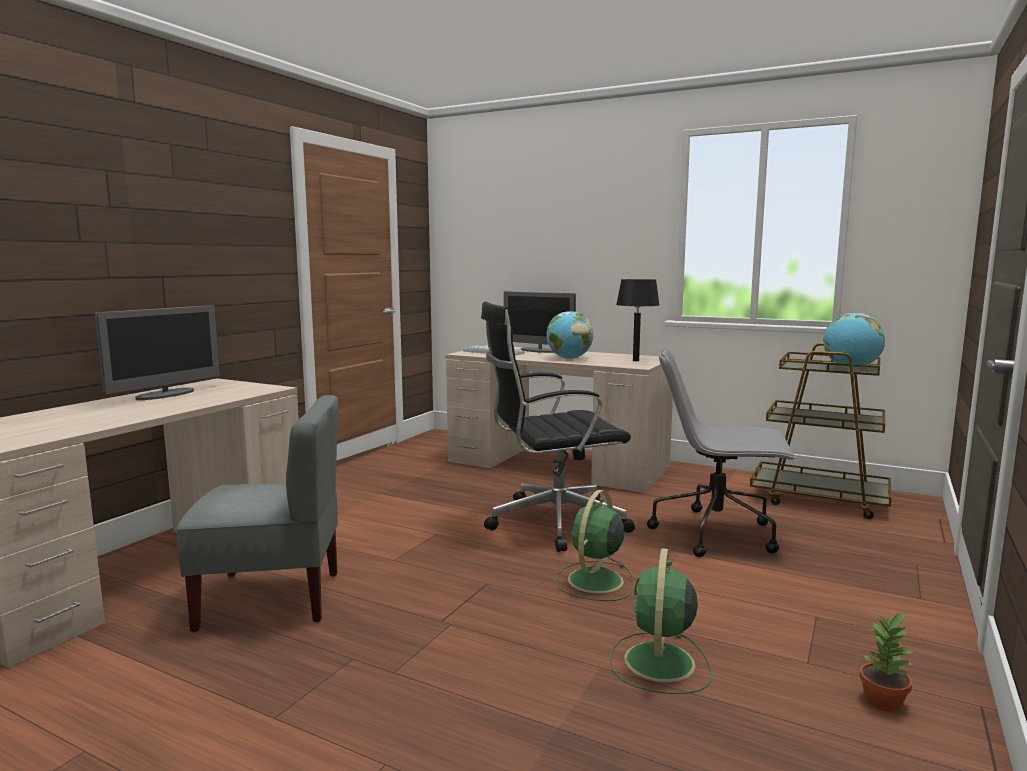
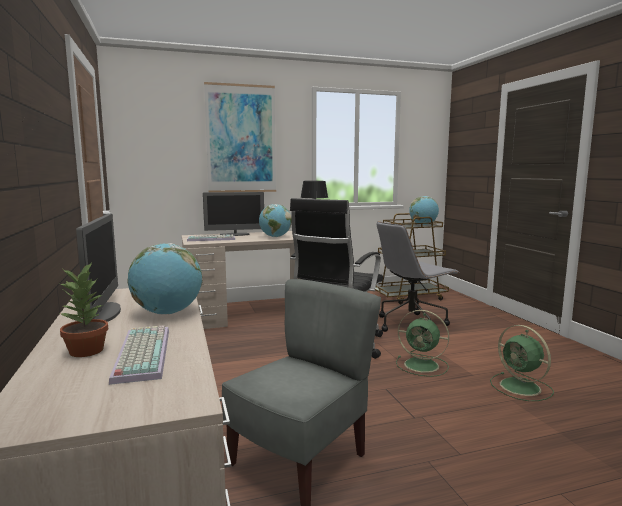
camera: 45 degrees left, 0 degrees up
green fan [555,490,634,601] -> green fan turned 45 degrees counterclockwise [396,310,449,377]
potted plant [859,612,914,712] -> potted plant moved to [59,262,108,357]
none -> keyboard [109,325,169,385]
none -> globe [127,243,203,315]
none -> picture [204,82,276,192]

